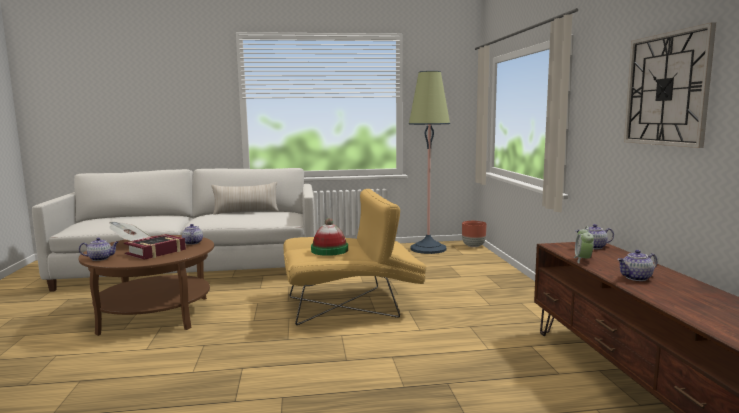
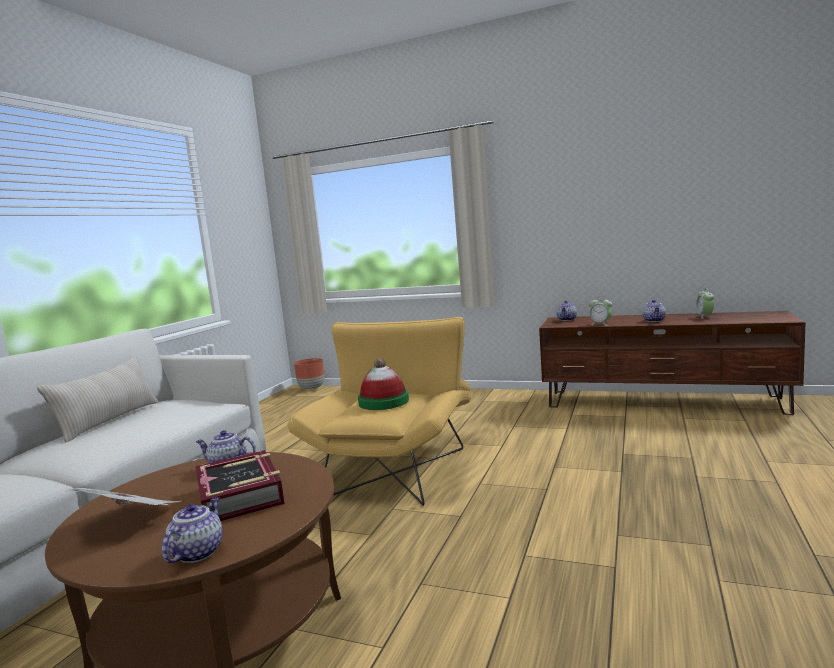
camera: 60 degrees left, 0 degrees up
floor lamp [409,71,450,254] -> none
wall clock [624,22,716,148] -> none
none -> alarm clock [696,288,714,319]

